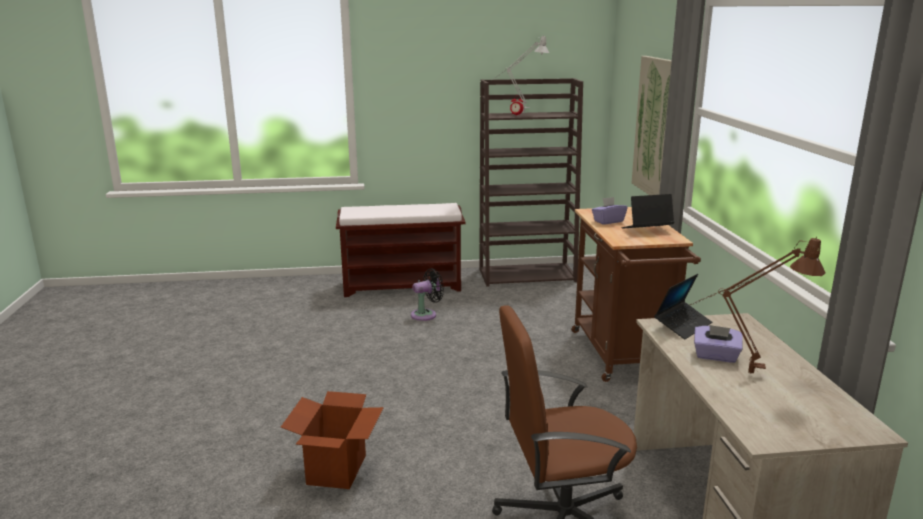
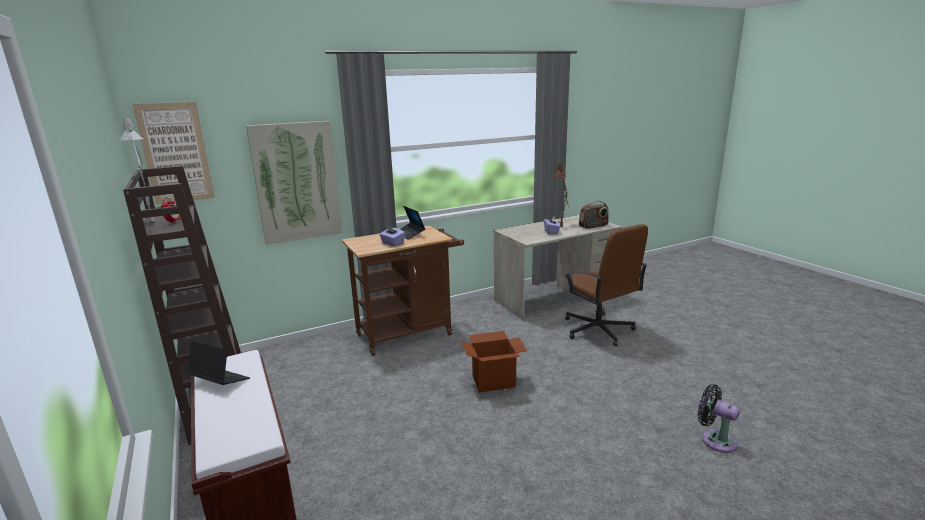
camera: 110 degrees left, 0 degrees up
cardboard box [281,391,383,489] -> cardboard box moved to [461,331,528,393]
black fan [411,268,444,321] -> black fan moved to [697,384,740,453]
laptop [654,274,712,339] -> laptop moved to [187,340,250,385]
none -> picture [132,102,215,204]
none -> radio [579,201,609,229]

